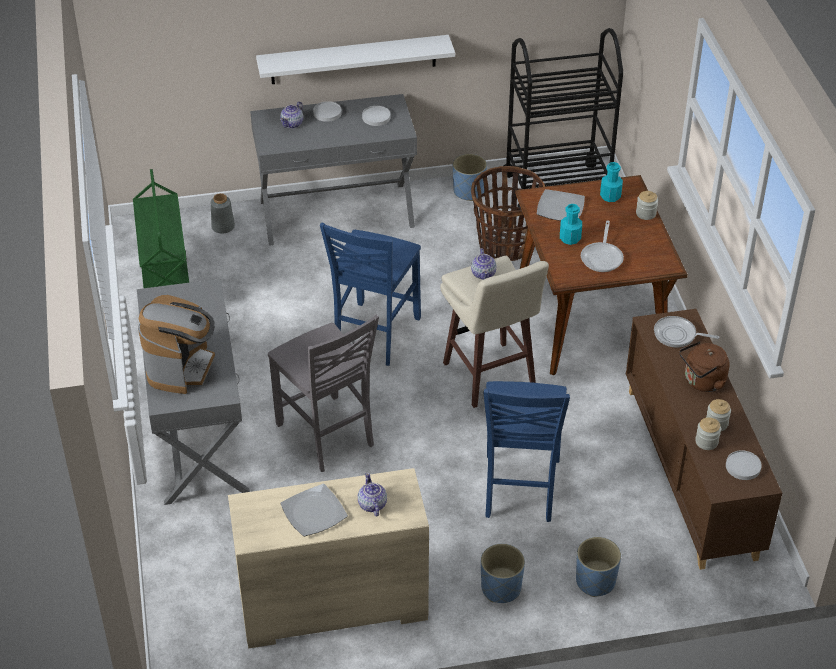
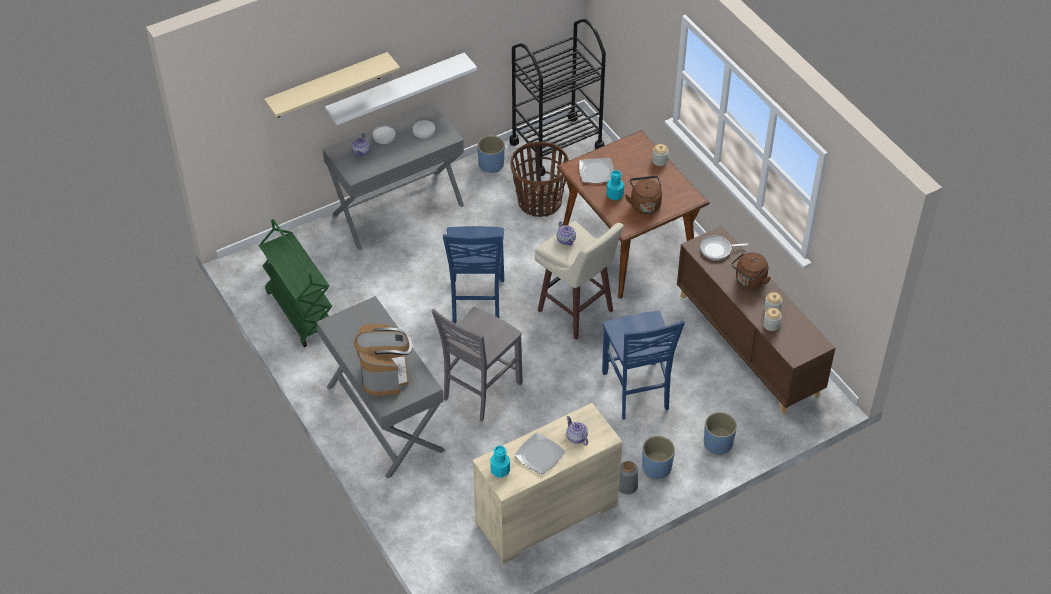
camera: 20 degrees left, 5 degrees up
grey vase [211,193,235,234] -> grey vase moved to [619,461,638,494]
grey chair [268,315,379,472] -> grey chair turned 90 degrees clockwise [431,307,523,421]
frying pan [581,221,624,272] -> brown kettle [625,176,662,214]
turquoise bottle [600,162,623,202] -> turquoise bottle moved to [490,445,510,478]
white plate [726,450,762,480] -> none
none -> beige shelf [264,52,400,118]

